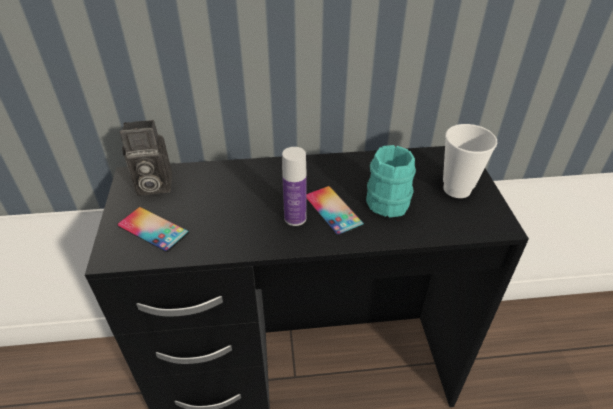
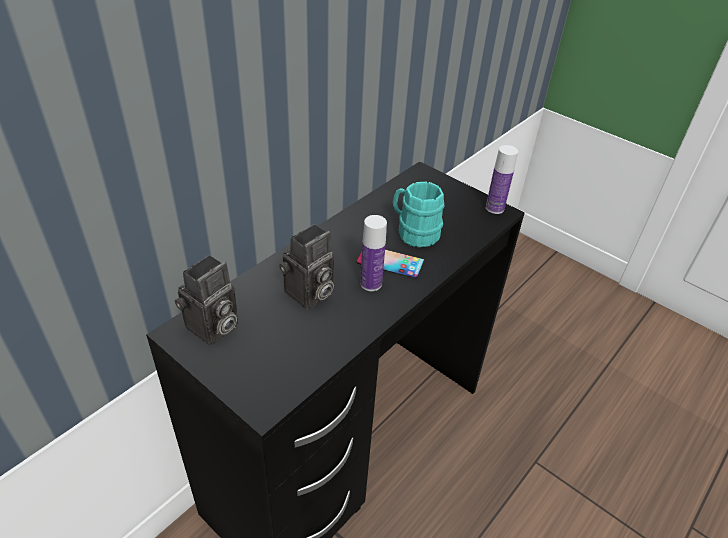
camera: 45 degrees left, 0 degrees up
phone [118,207,189,252] -> none
cup [443,124,497,198] -> none
none -> camera [279,224,334,309]
none -> bottle [486,145,518,214]

